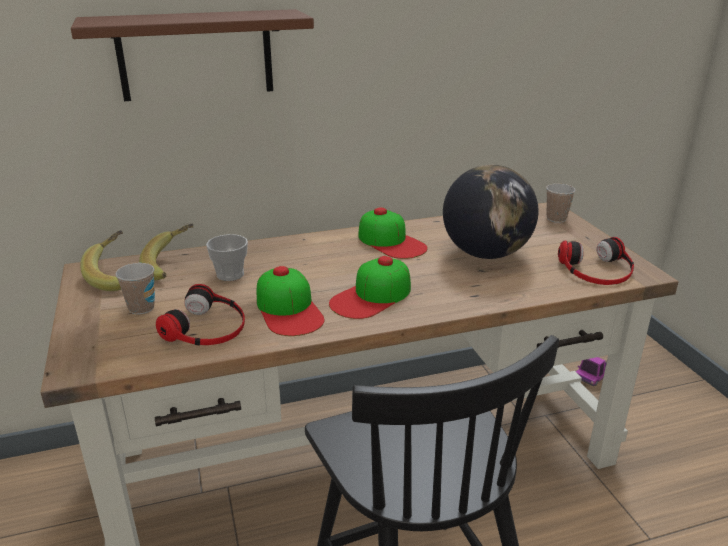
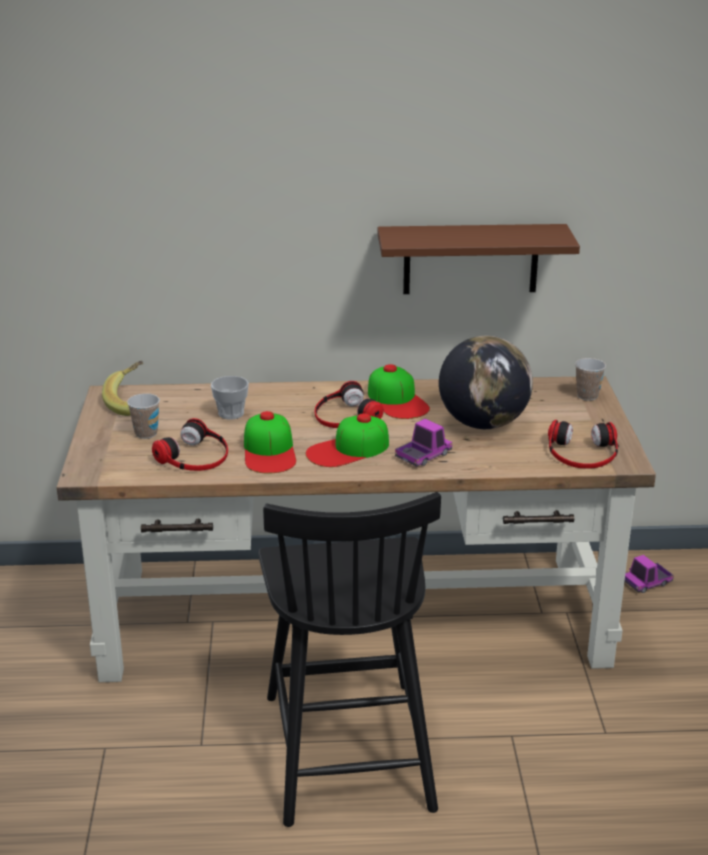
camera: 15 degrees right, 0 degrees up
brown shelf [71,9,314,101] -> brown shelf moved to [378,224,580,294]
banana [139,224,194,280] -> none
none -> headphones [314,381,384,428]
none -> toy truck [395,419,452,467]

